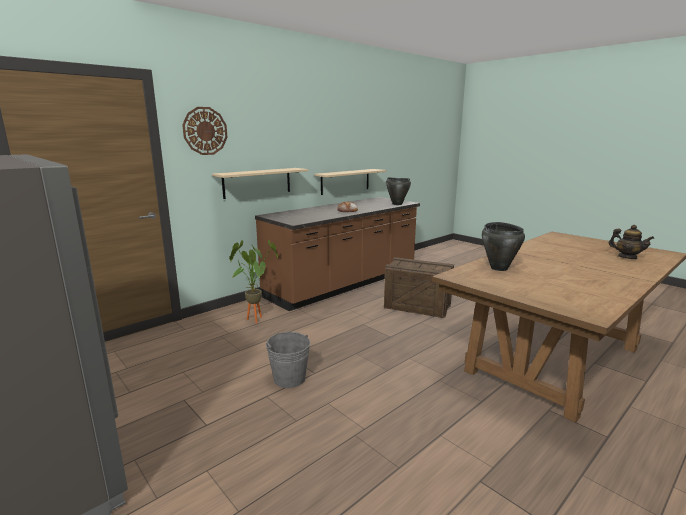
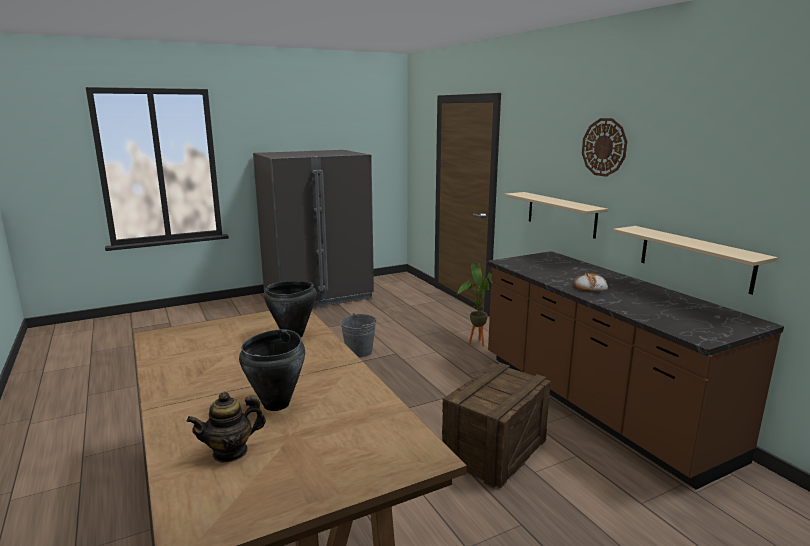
camera: 105 degrees right, 0 degrees up
wall clock [182,107,227,155] -> wall clock moved to [582,118,627,177]
black cooking pot [386,178,411,205] -> black cooking pot moved to [239,329,305,411]

